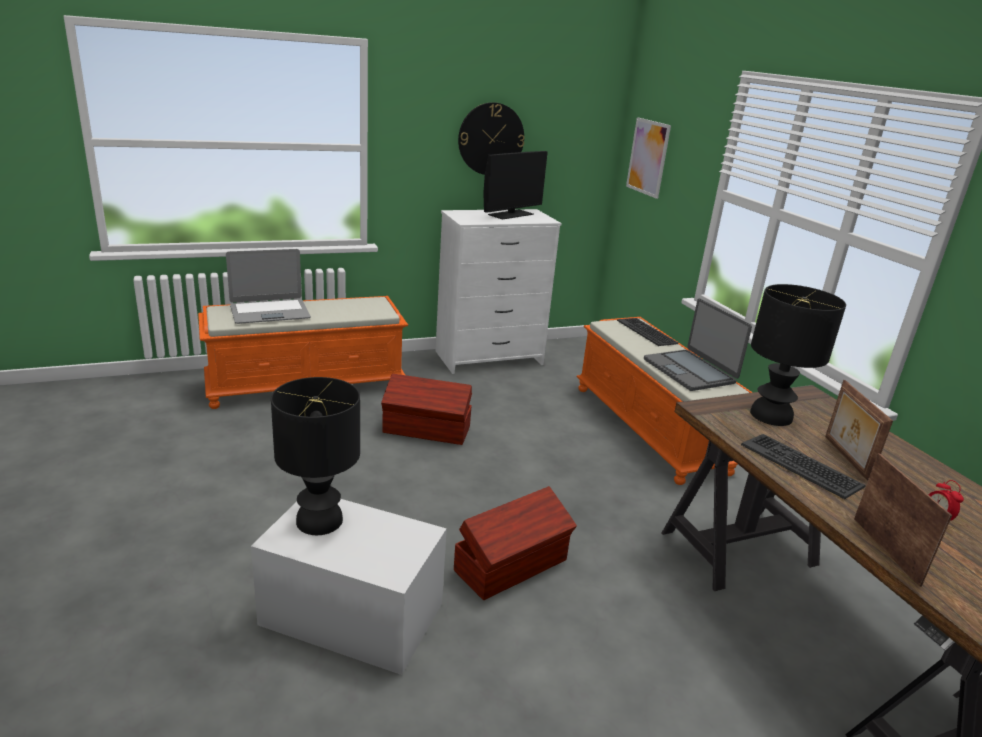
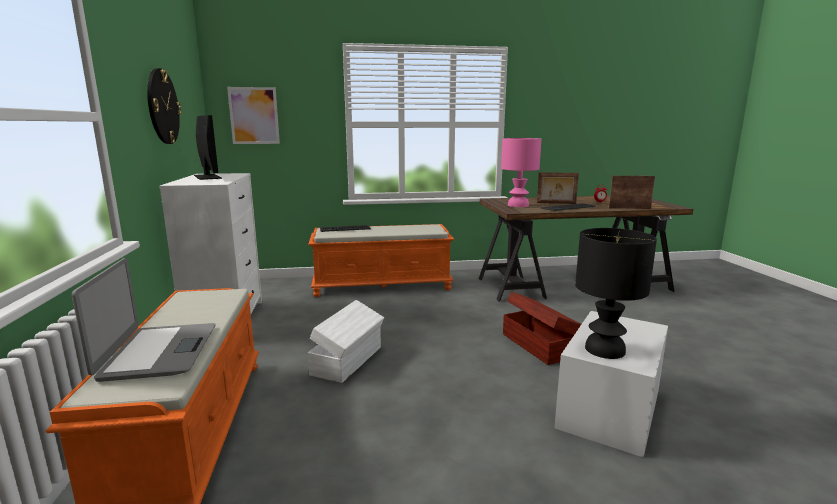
camera: 75 degrees left, 10 degrees down
brown storage box [381,374,472,445] -> white storage box [308,300,384,383]
laptop [644,298,752,391] -> none
black table lamp [750,284,846,426] -> pink table lamp [501,138,541,207]

